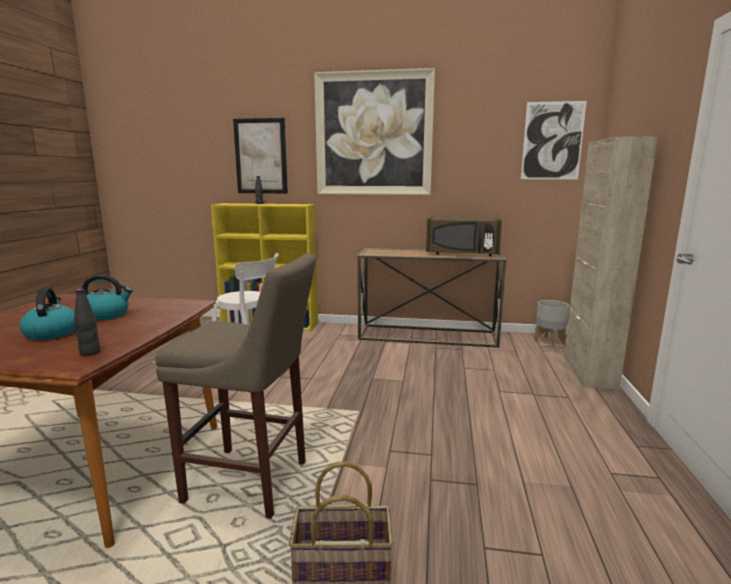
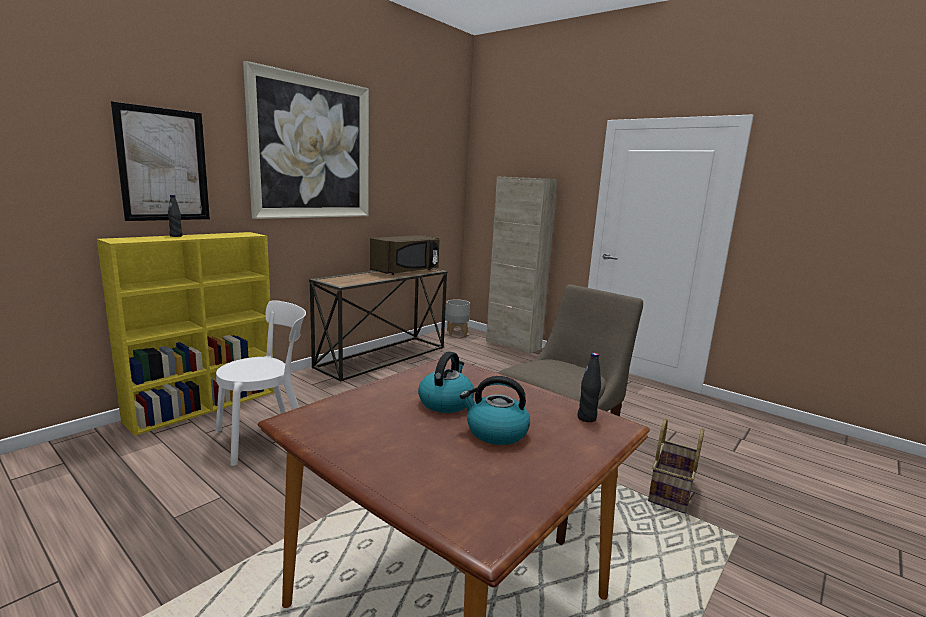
camera: 60 degrees left, 0 degrees up
picture [521,101,587,179] -> none

